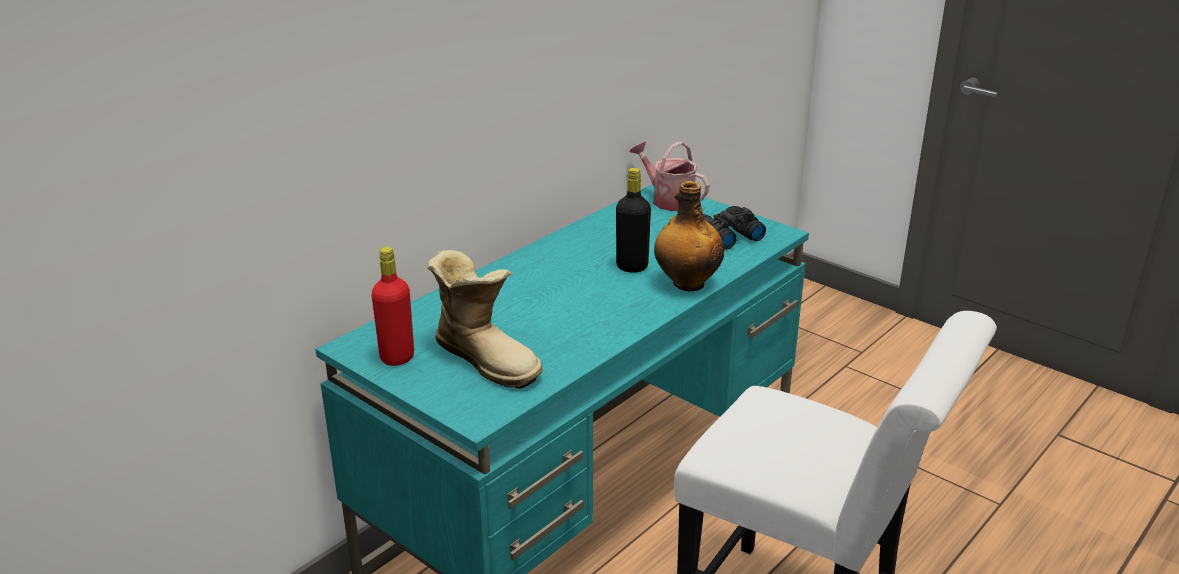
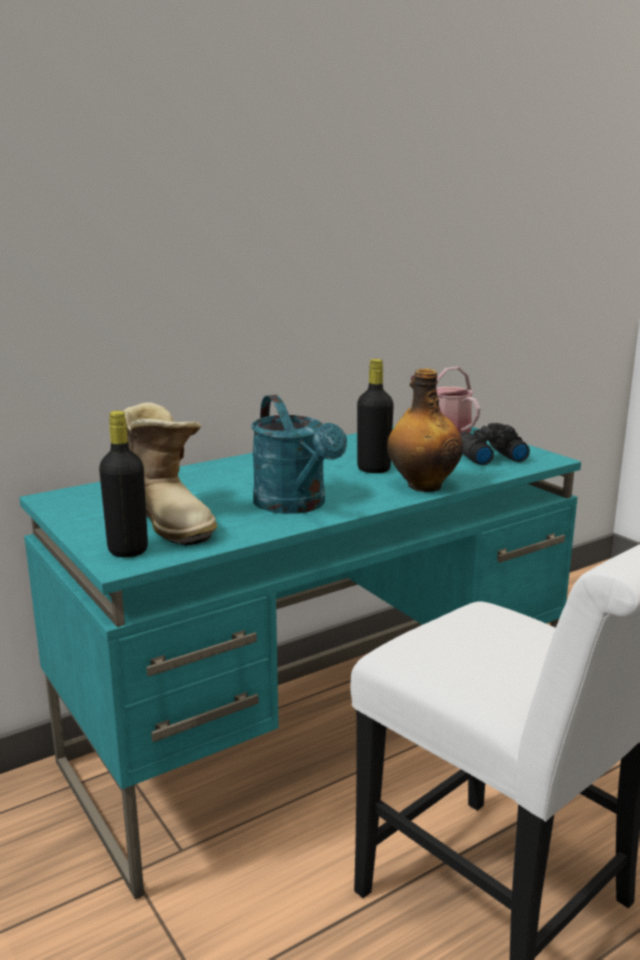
camera: 15 degrees right, 10 degrees down
red bottle [372,247,414,366] -> none
none -> black bottle [99,411,148,557]
none -> turquoise watering can [251,395,347,514]

